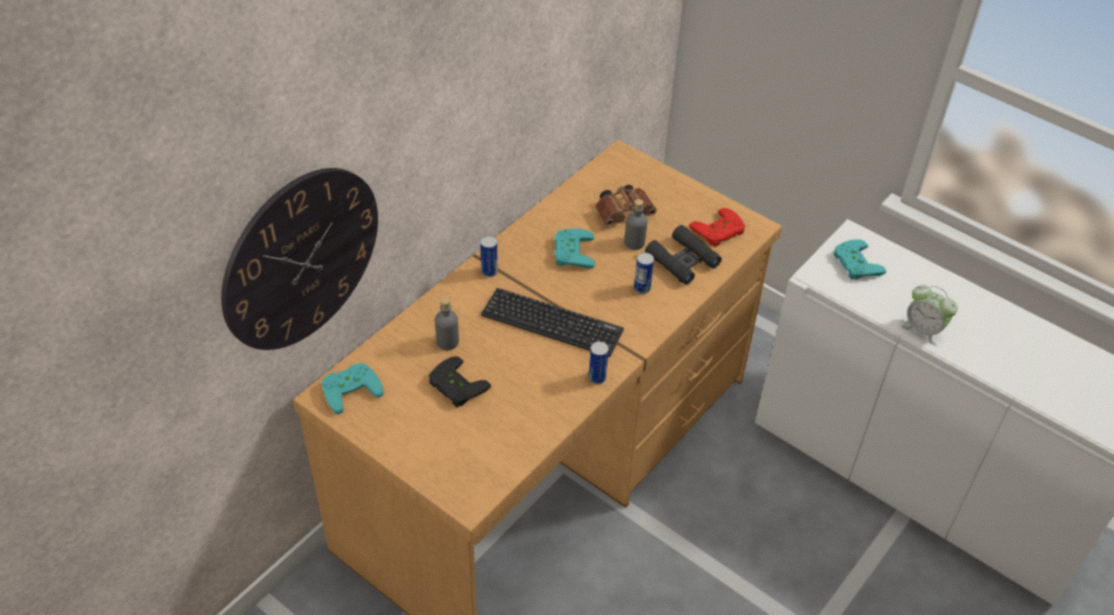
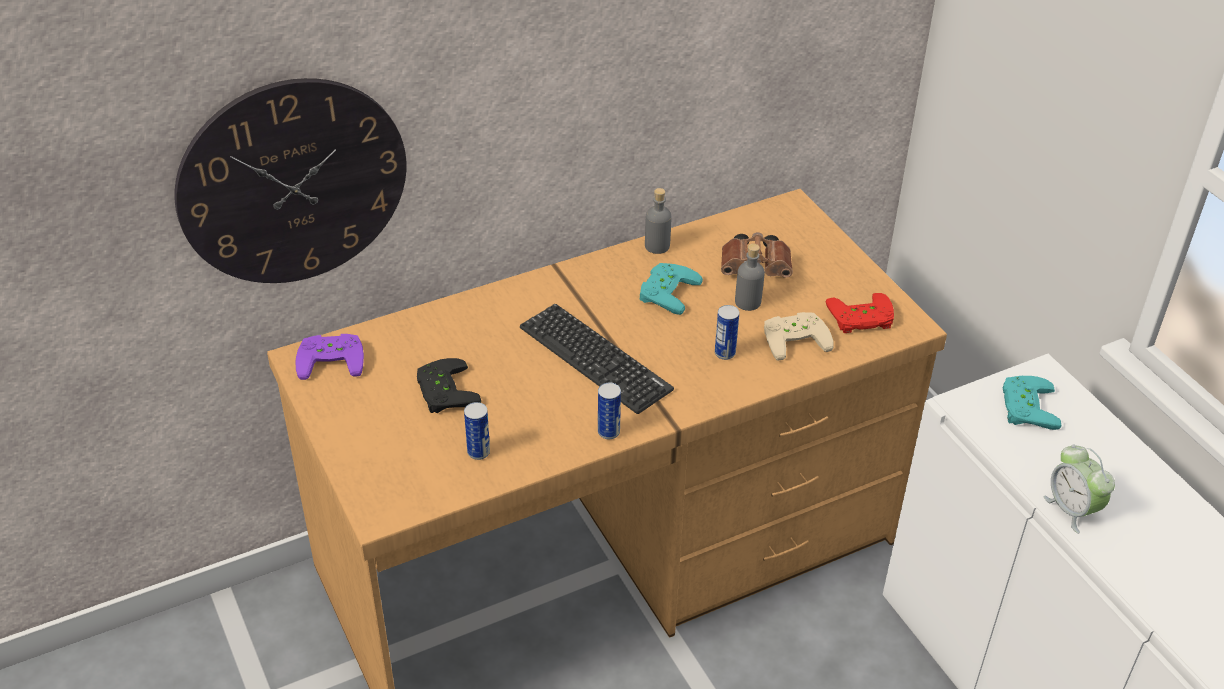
camera: 25 degrees right, 5 degrees down
turquoise game controller [322,363,384,414] -> purple game controller [296,334,364,380]
grey bottle [435,297,459,350] -> grey bottle moved to [645,188,672,254]
can [480,236,498,277] -> can moved to [464,402,490,460]
black binoculars [645,225,722,285] -> beige game controller [764,312,833,361]

